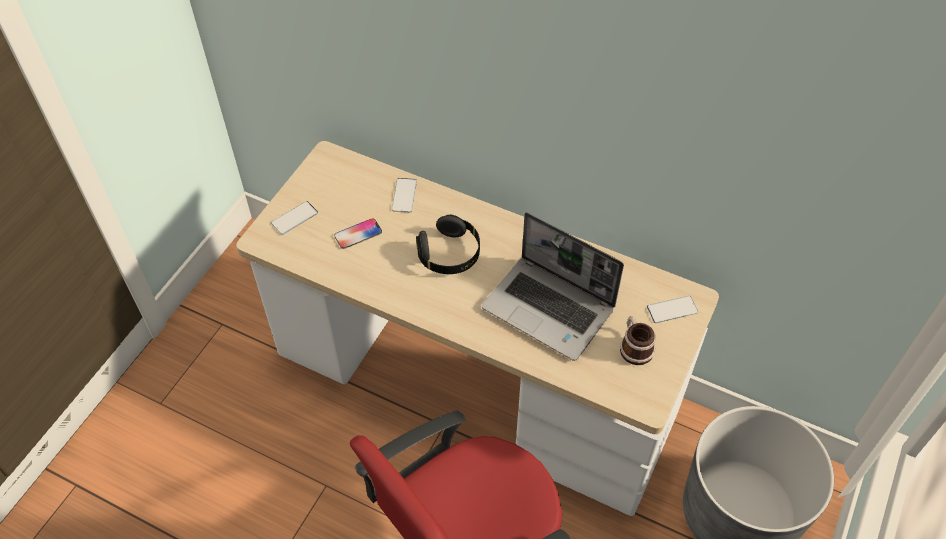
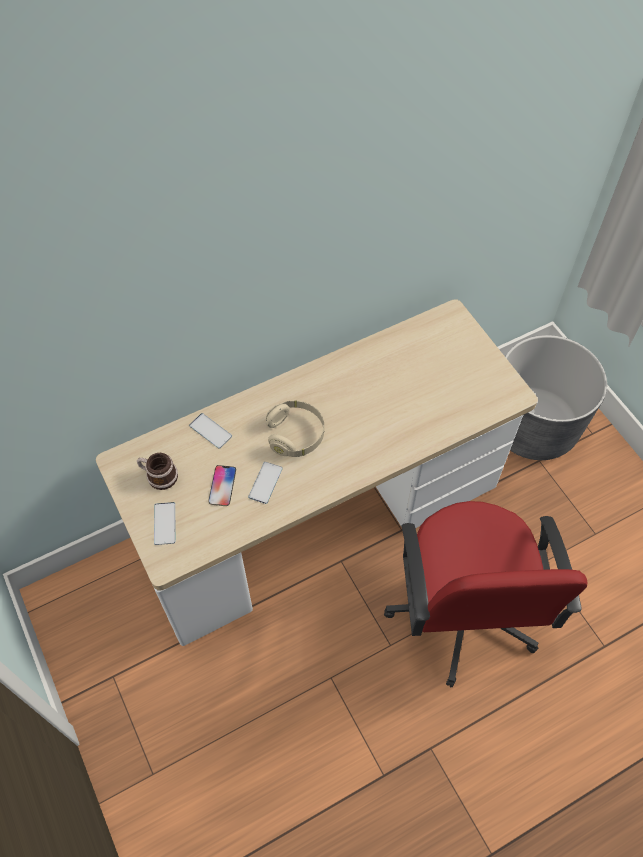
camera: 55 degrees left, 5 degrees up
black headphones [416,215,480,274] -> beige headphones [266,400,325,457]
laptop [482,212,624,361] -> none
mug [620,316,656,365] -> mug moved to [137,453,178,490]
phone [647,296,698,323] -> phone moved to [248,462,282,504]

